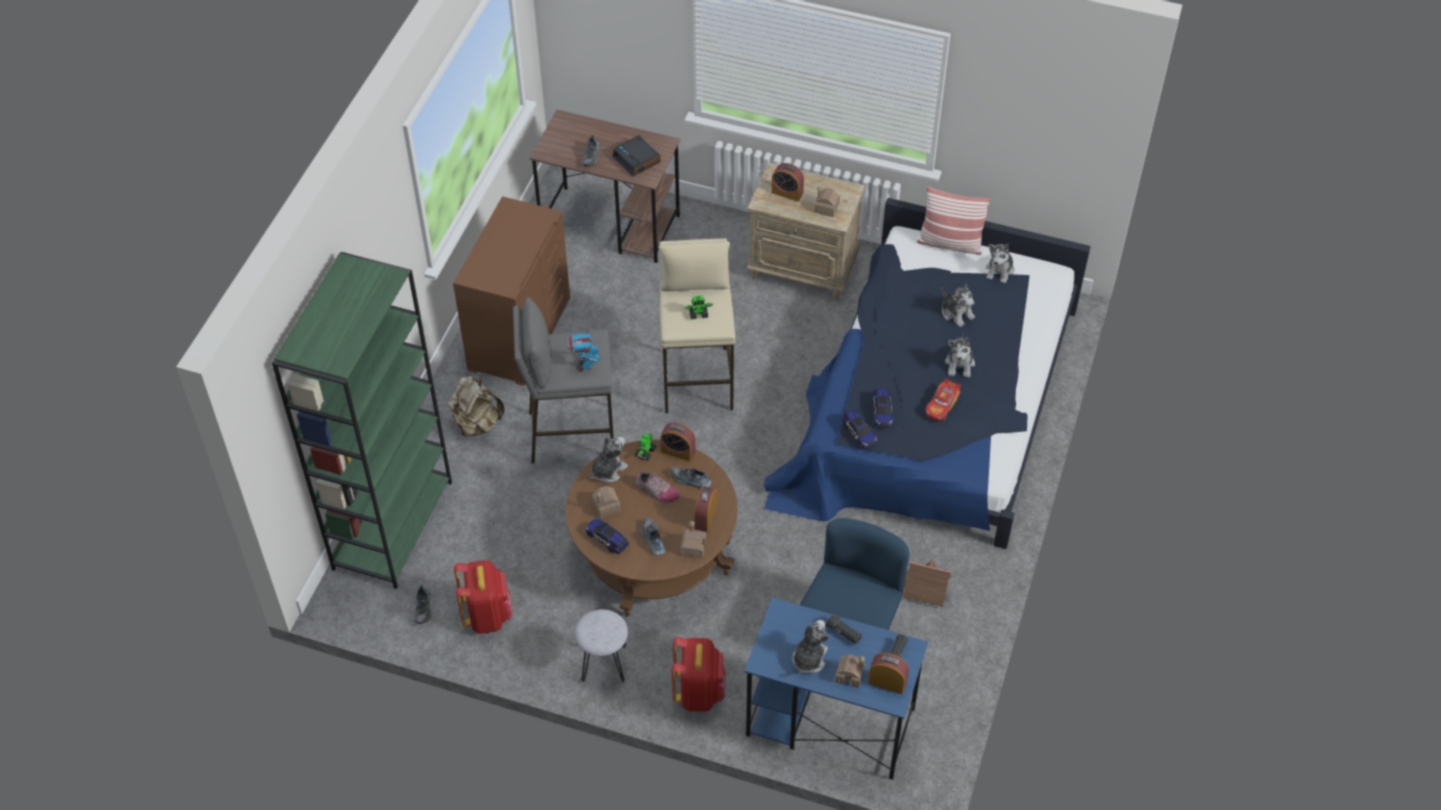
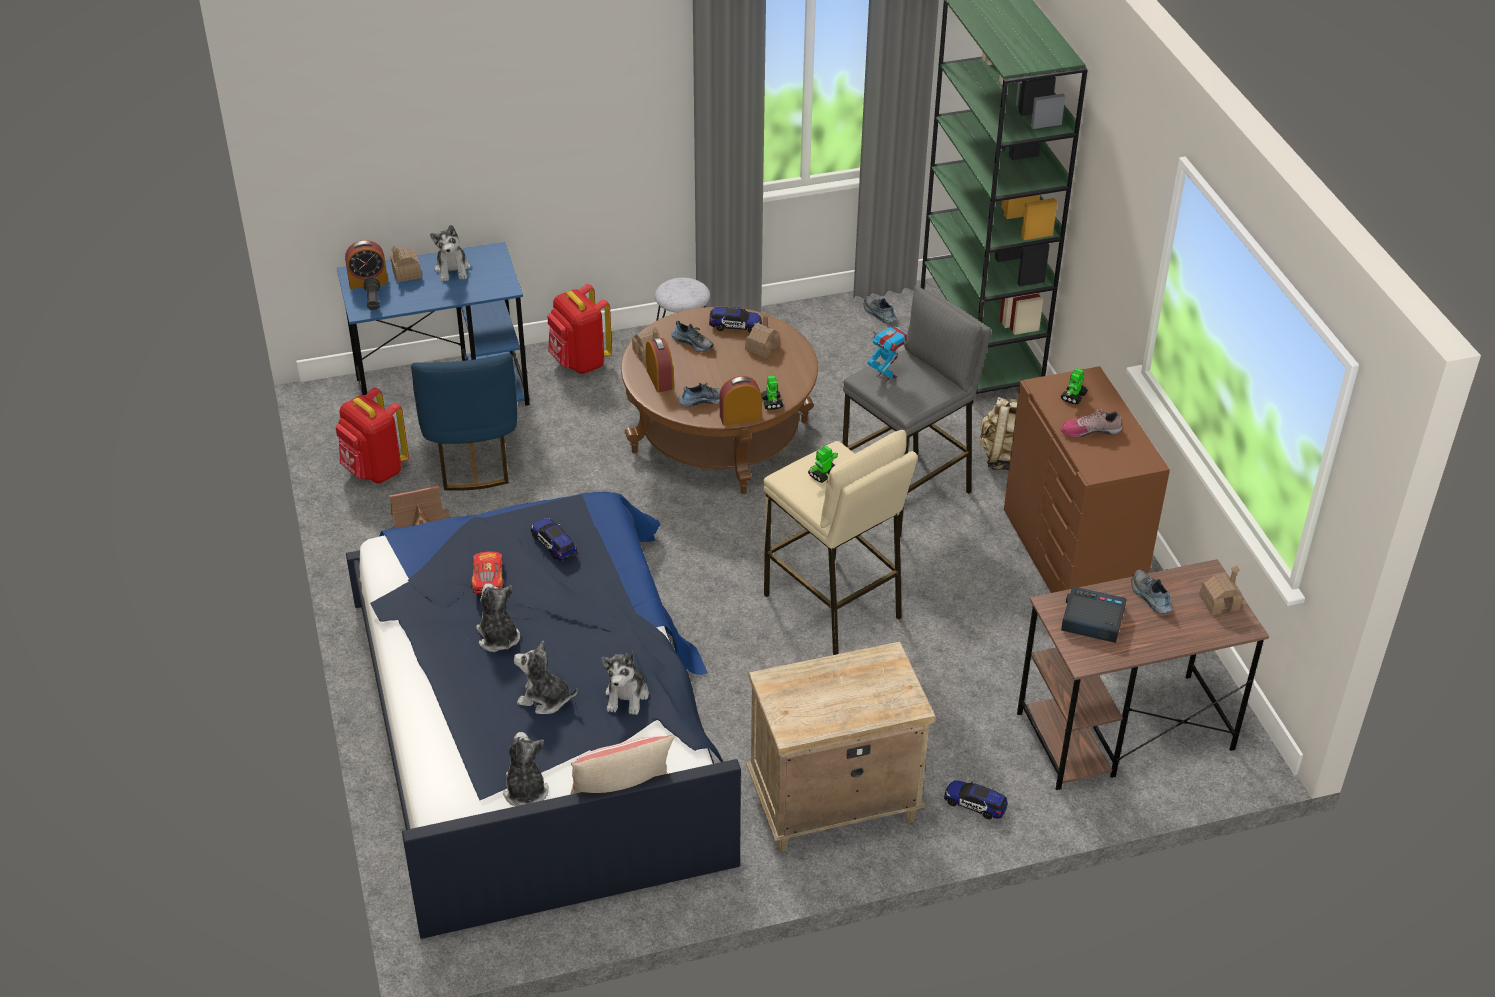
camera: 145 degrees right, 10 degrees down
red backpack [454,560,513,634] -> red backpack moved to [336,388,409,483]
plush toy [589,436,628,483] -> plush toy moved to [601,651,649,715]
shoe [636,471,680,503] -> shoe moved to [1061,409,1122,437]
alarm clock [771,163,804,202] -> none
toy house [814,187,840,217] -> toy house moved to [1199,566,1243,616]
black flashlight [826,614,862,644] -> none
toy car [842,409,877,449] -> toy car moved to [944,780,1008,820]
none -> toy robot [1060,368,1088,404]

